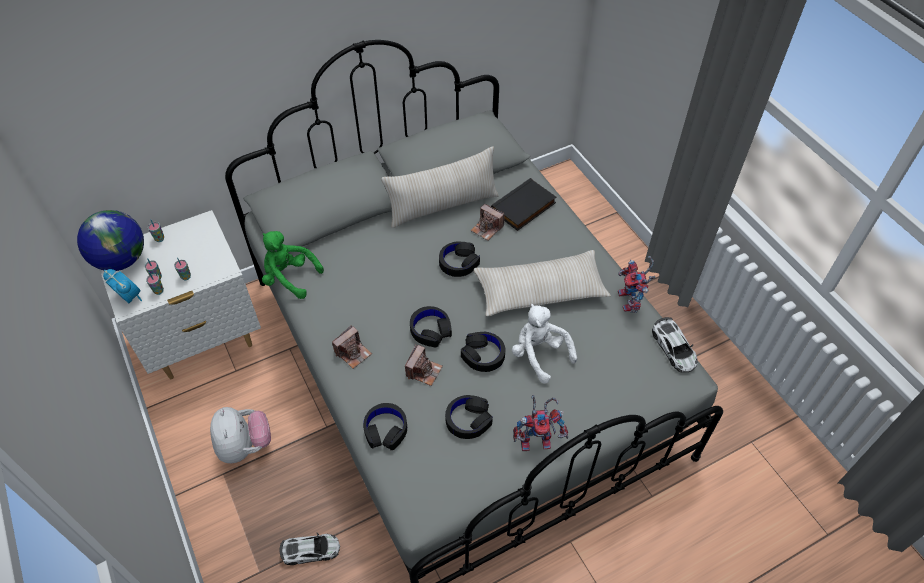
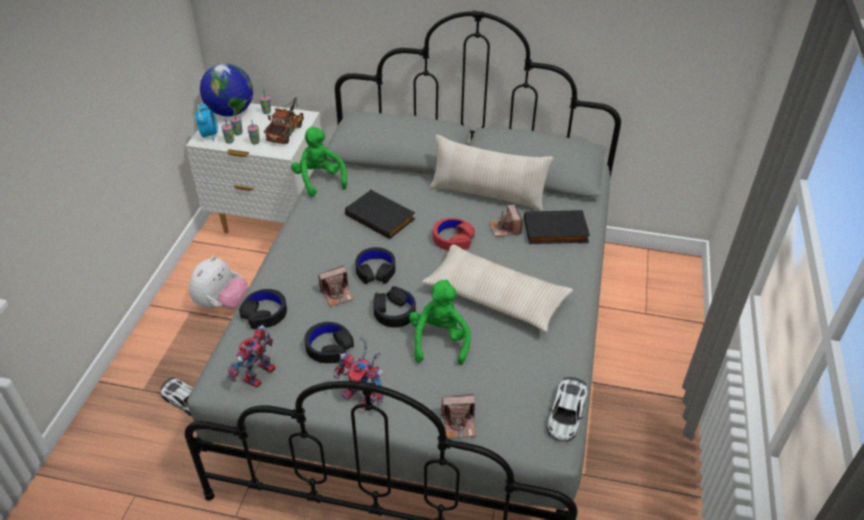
camera: 40 degrees right, 10 degrees down
camera [332,325,372,369] -> camera moved to [441,393,476,438]
black headphones [439,242,480,277] -> red headphones [433,218,475,251]
white plush toy [512,304,577,384] -> green plush toy [409,280,471,365]
toy robot [618,256,656,313] -> toy robot moved to [227,325,275,388]
none -> toy truck [264,97,304,144]
none -> black book [345,190,415,239]

